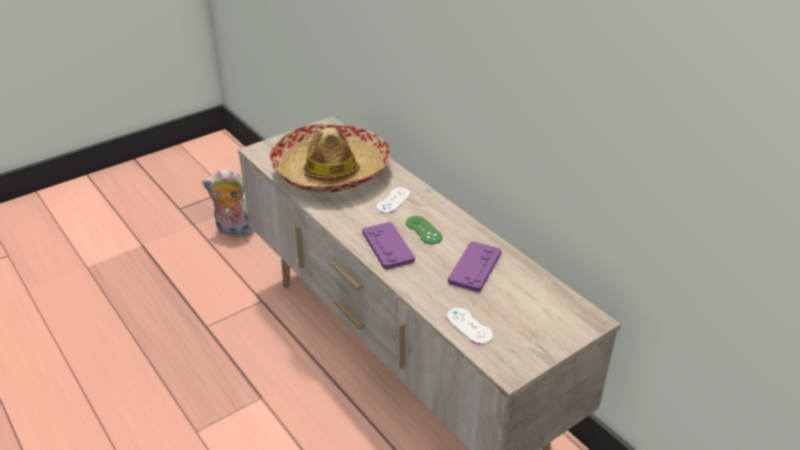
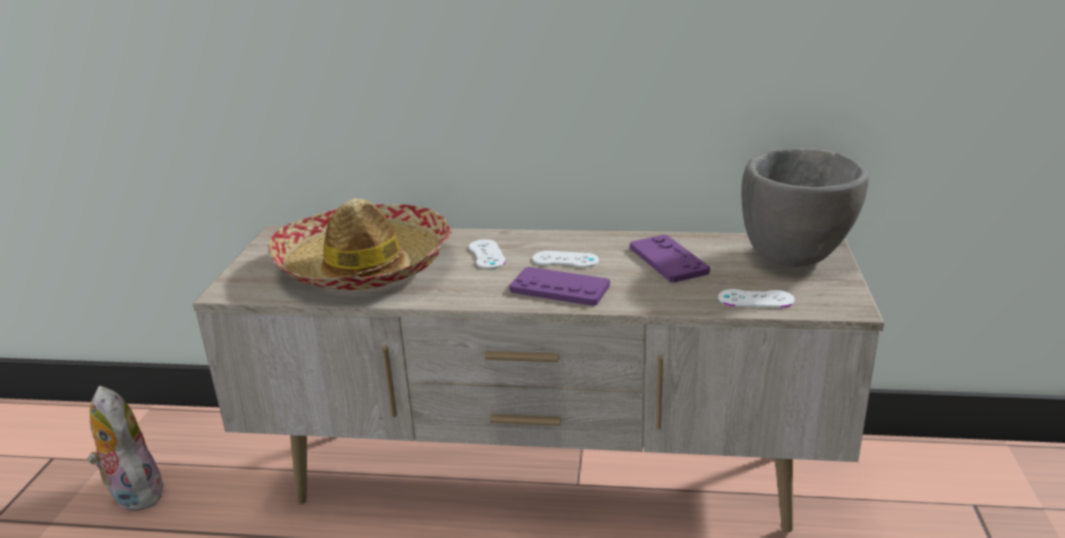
camera: 45 degrees left, 10 degrees down
plush toy [202,168,254,237] -> plush toy turned 90 degrees clockwise [88,386,163,511]
green game controller [406,216,442,244] -> white game controller [533,251,599,268]
none -> grey bowl [741,148,869,267]

